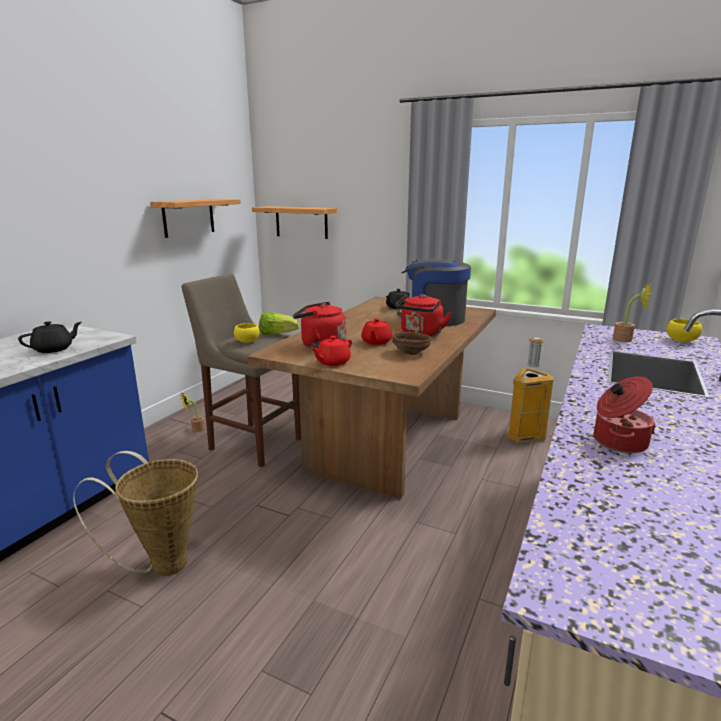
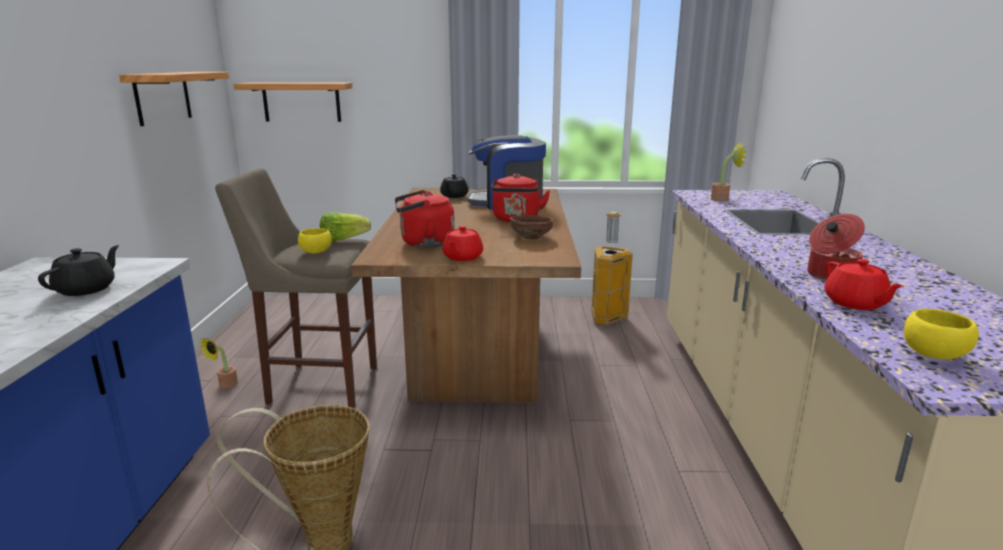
camera: 25 degrees left, 0 degrees up
red teapot [361,318,392,345] -> red teapot moved to [825,259,904,310]
yellow bowl [667,319,702,342] -> yellow bowl moved to [904,309,979,359]

